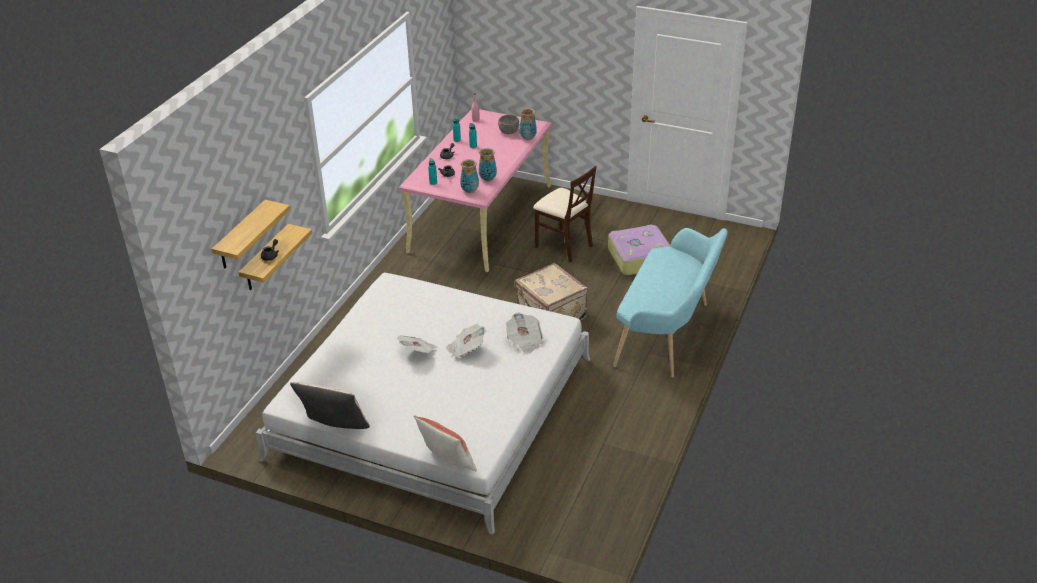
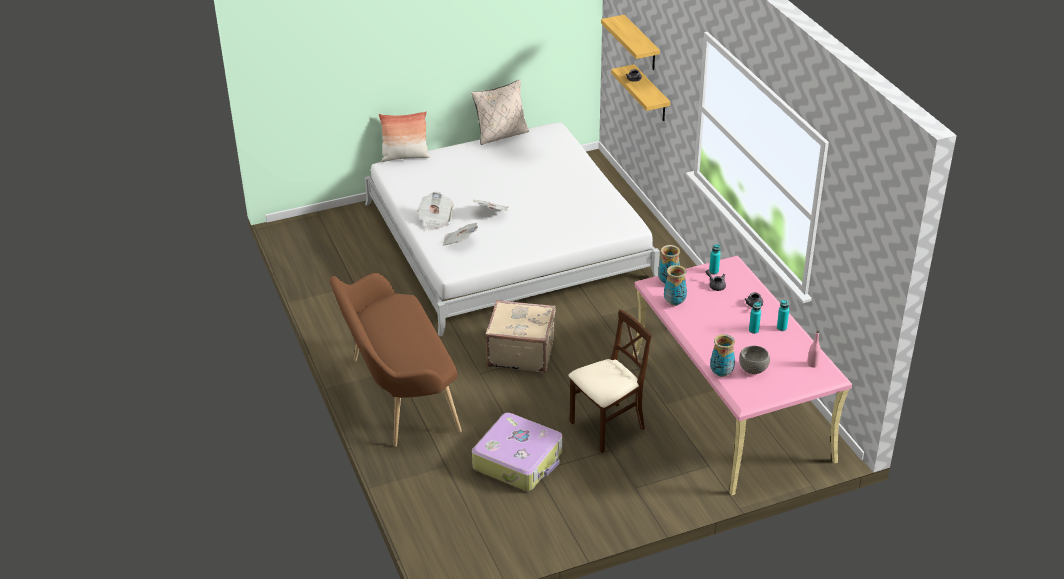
camera: 135 degrees right, 0 degrees up
newspaper [397,335,438,353] -> newspaper moved to [417,192,454,231]
beige chair [533,166,597,262] -> beige chair turned 150 degrees clockwise [568,309,652,453]
turquoise bench [613,228,728,377] -> brown bench [330,273,462,446]

